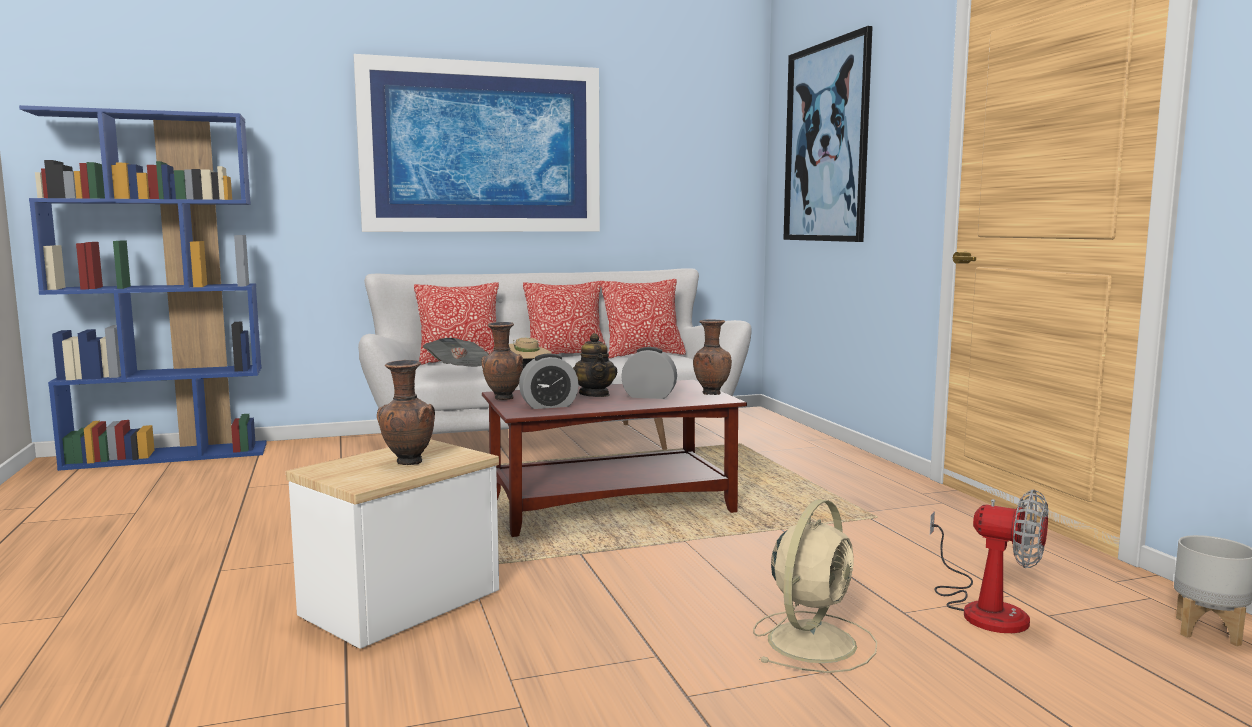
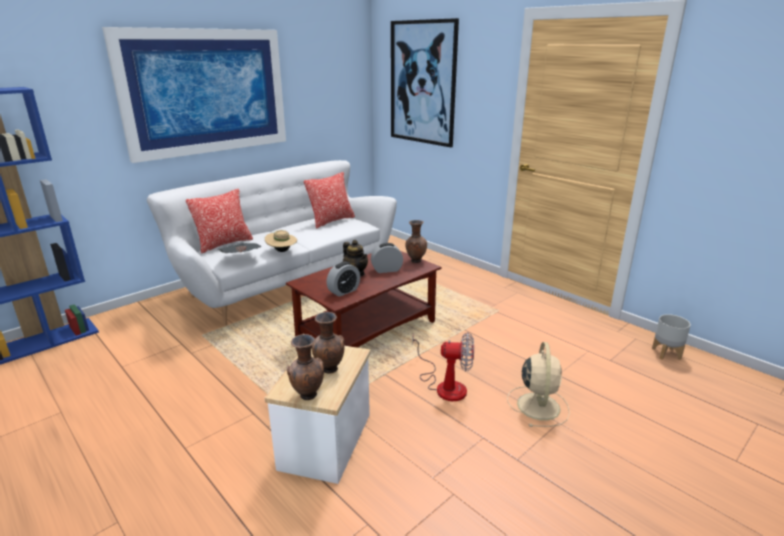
camera: 25 degrees left, 15 degrees up
brown vase [481,322,523,400] -> brown vase moved to [287,334,324,400]
pillow [523,281,608,354] -> none
fan [930,490,1048,633] -> fan moved to [412,332,474,401]

